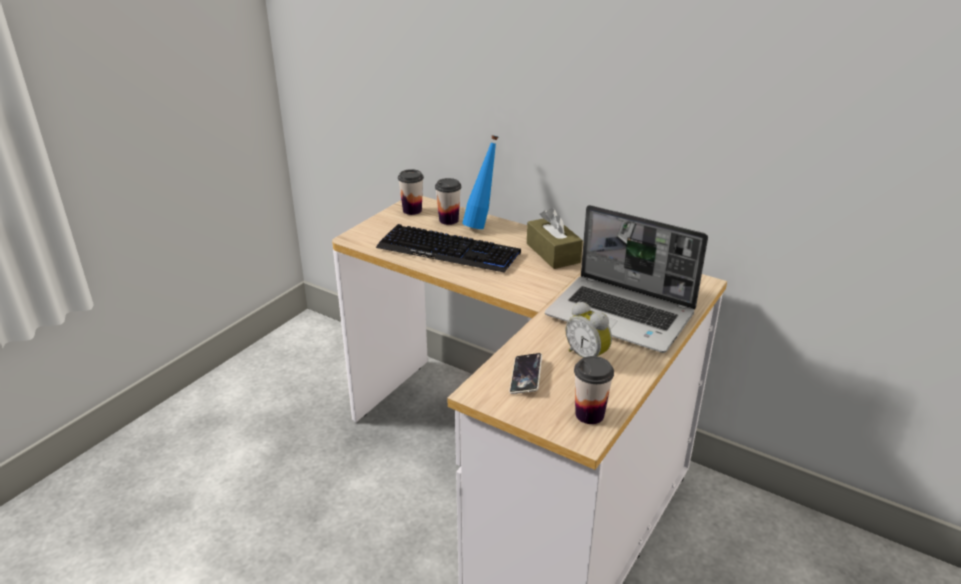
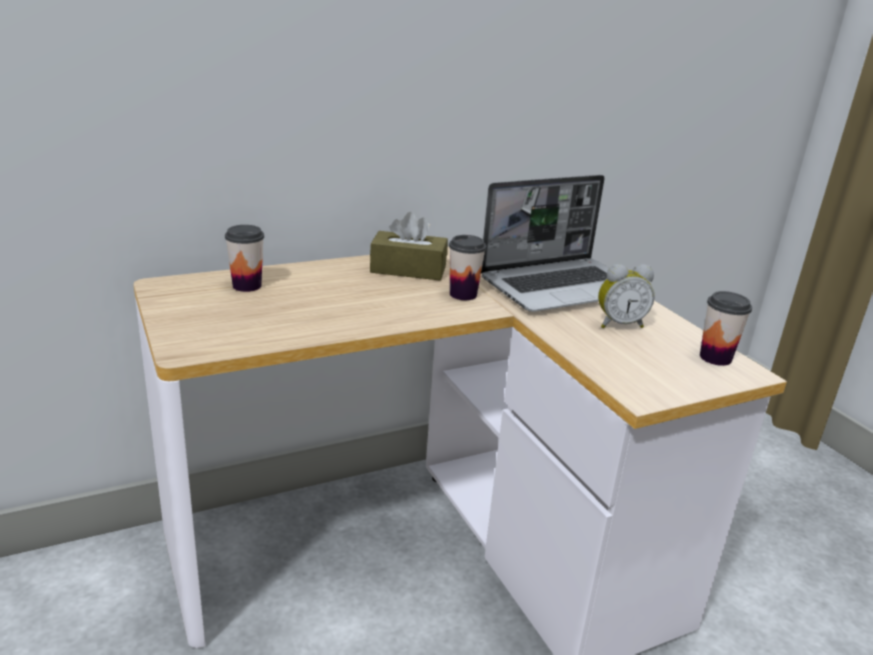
camera: 60 degrees left, 5 degrees down
keyboard [376,224,521,273] -> none
cup [398,169,424,215] -> cup moved to [449,235,486,300]
blue bottle [462,135,498,229] -> none
phone [509,353,542,394] -> none

